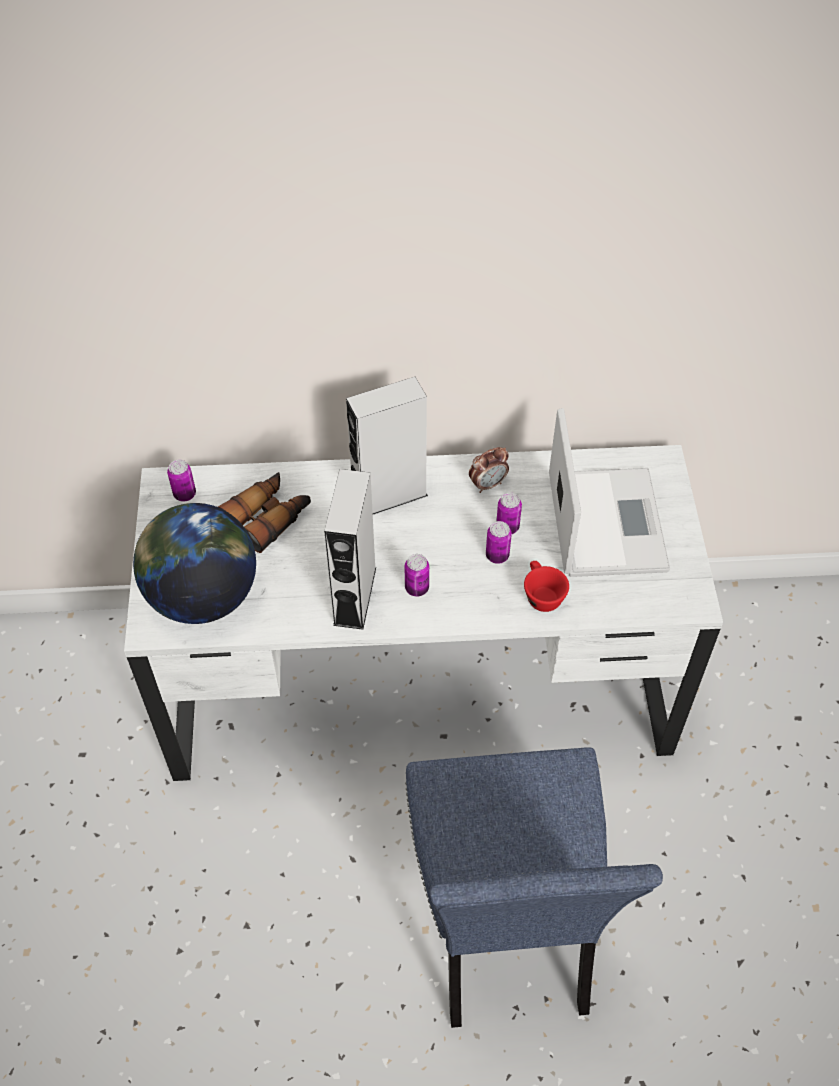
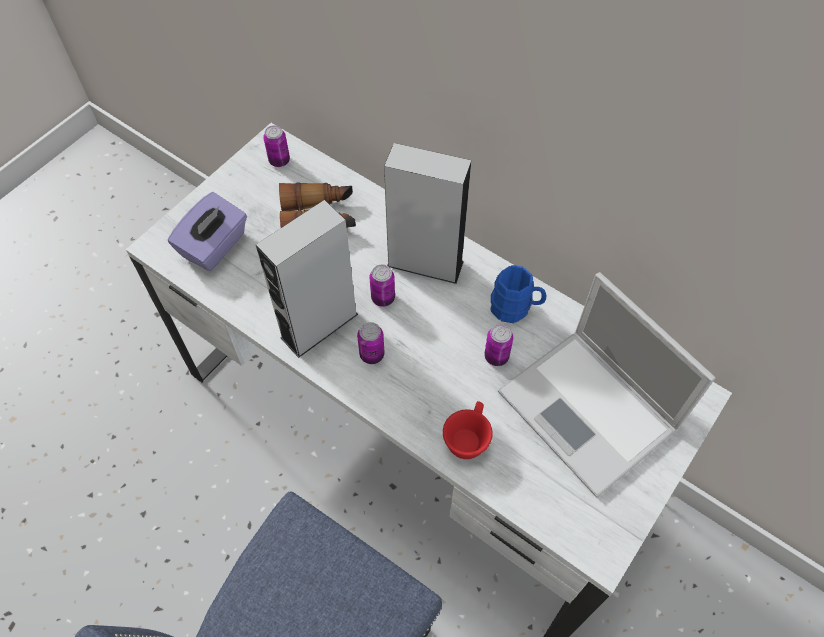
camera: 40 degrees right, 5 degrees up
globe [133,503,256,624] -> purple tissue box [168,192,247,271]
alarm clock [469,447,509,493] -> blue mug [491,265,546,323]
can [486,521,512,564] -> can moved to [369,265,395,307]
laptop [549,408,670,577] -> laptop turned 105 degrees clockwise [498,272,716,498]

